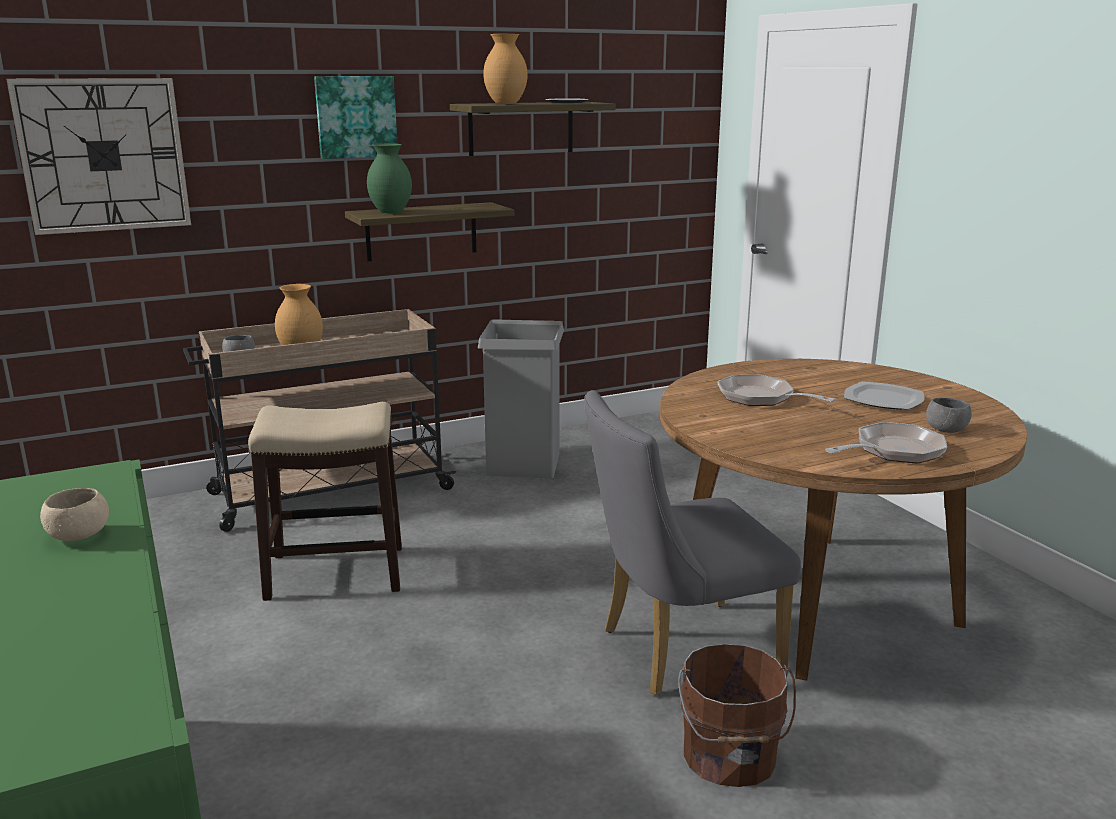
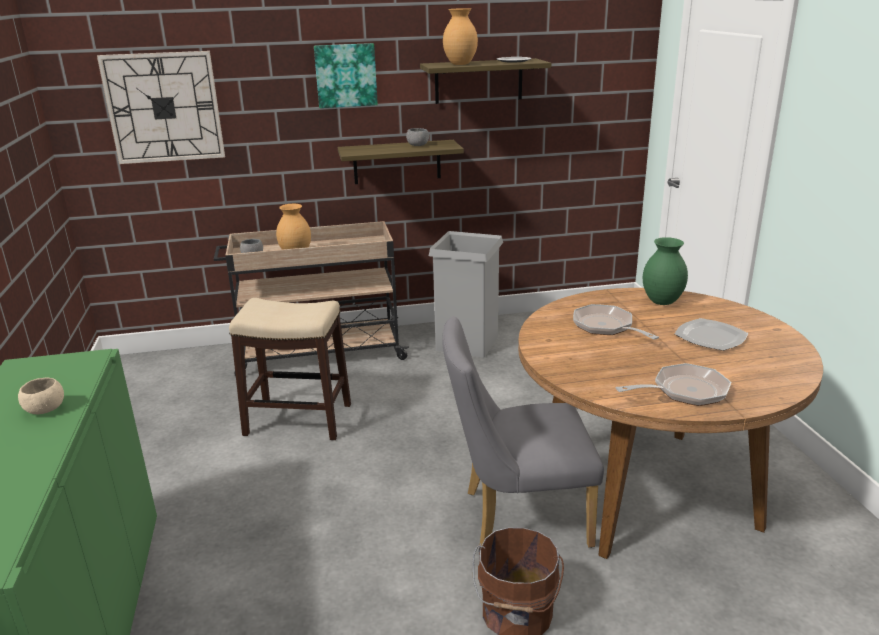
camera: 15 degrees right, 5 degrees up
green vase [367,144,412,213] -> green vase moved to [643,237,688,305]
grey bowl [926,397,972,433] -> grey bowl moved to [406,128,429,146]

